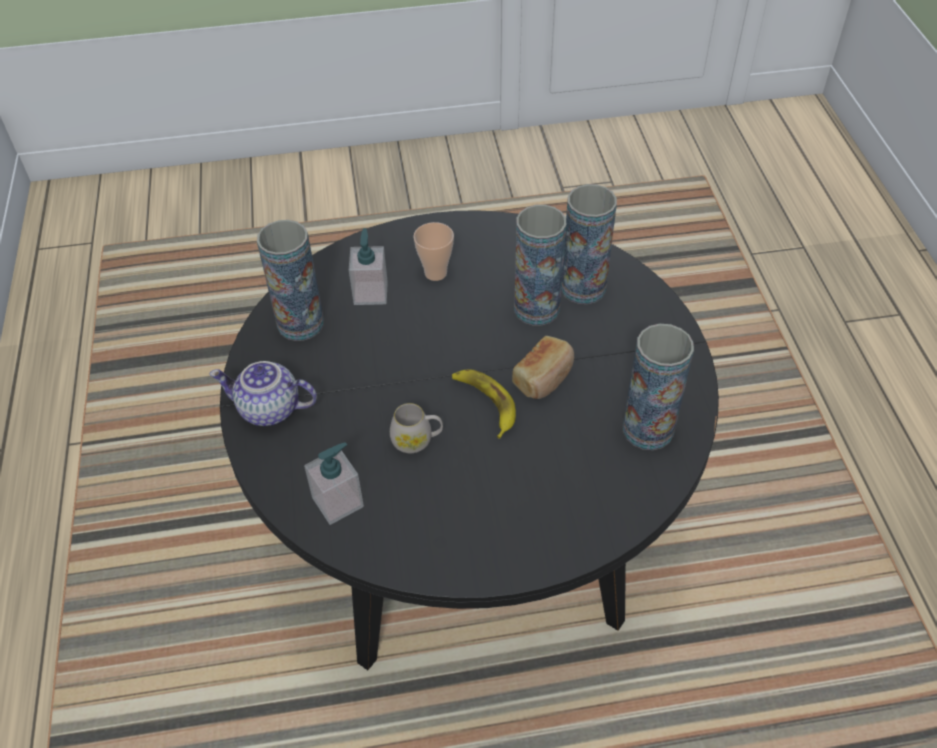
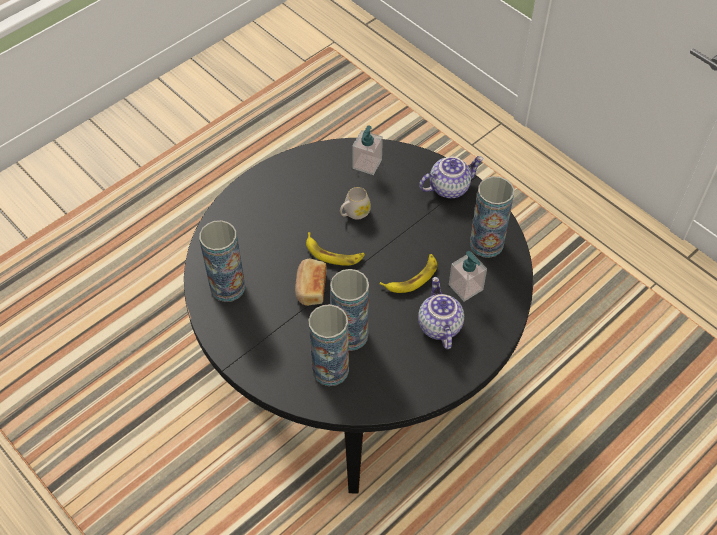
camera: 145 degrees right, 5 degrees up
cup [413,222,454,281] -> teapot [418,277,464,349]
none -> banana [379,254,437,293]

